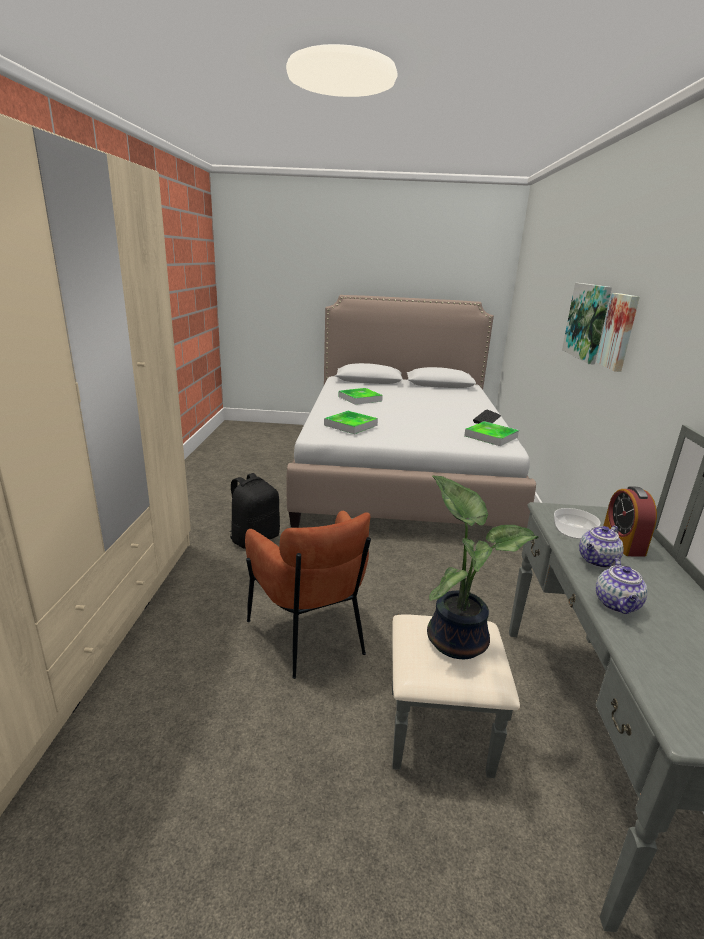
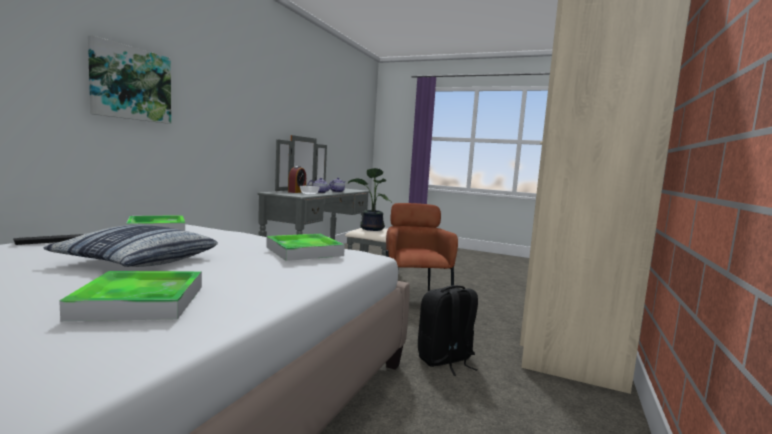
camera: 160 degrees left, 15 degrees down
picture [597,293,640,372] -> none
none -> pillow [44,225,218,267]

